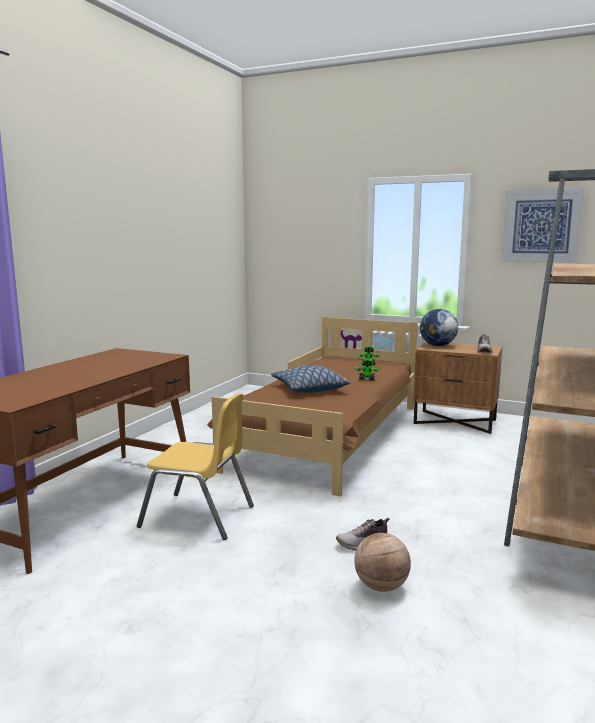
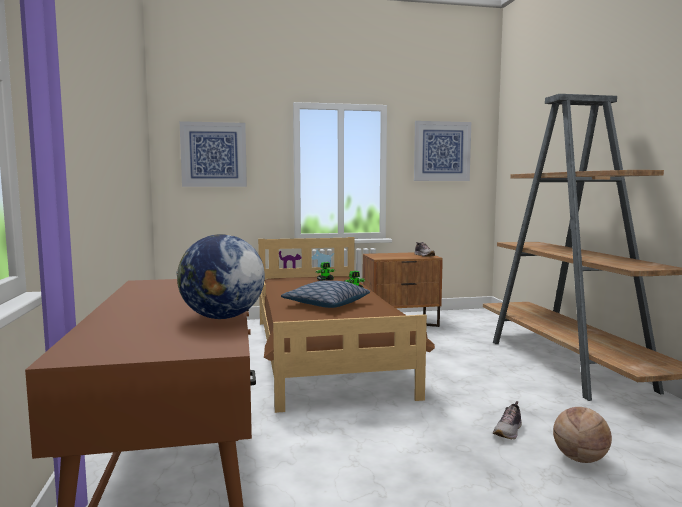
camera: 35 degrees left, 5 degrees down
yellow chair [137,393,254,540] -> none
globe [420,309,458,346] -> globe moved to [176,234,265,319]
none -> picture [180,121,247,187]

